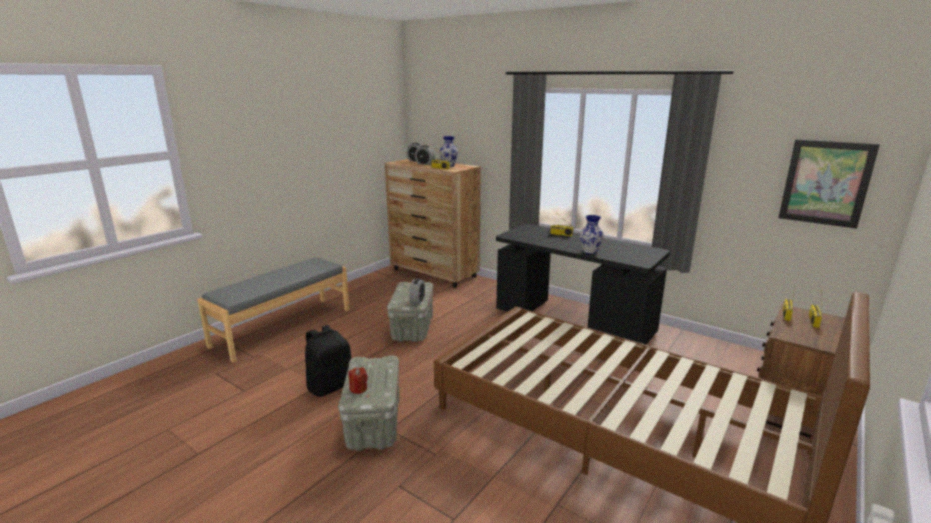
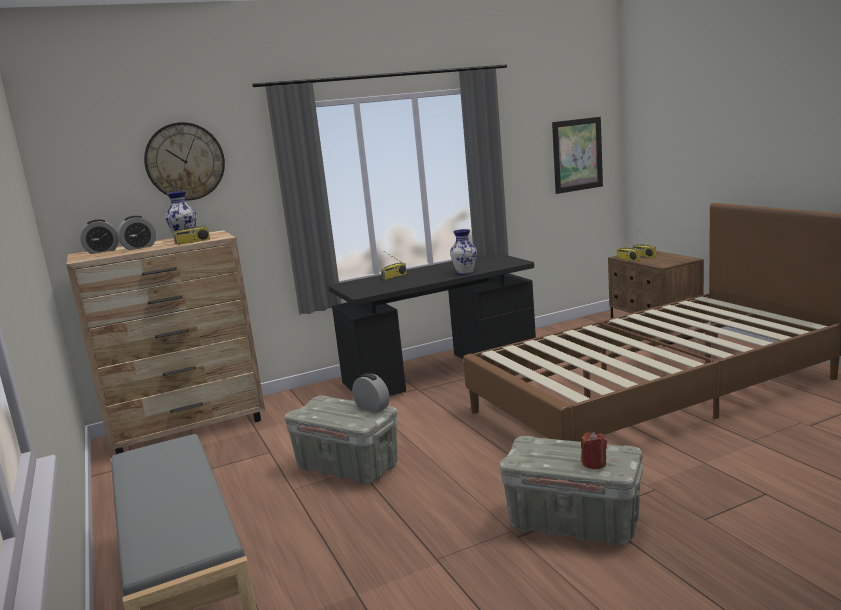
camera: 60 degrees left, 5 degrees down
black backpack [305,325,351,397] -> none
none -> wall clock [144,122,225,201]

